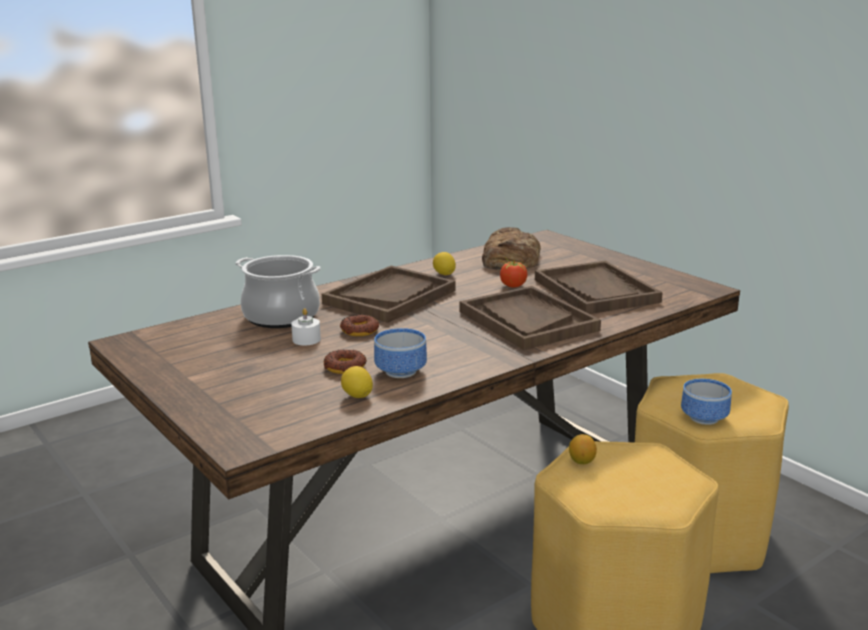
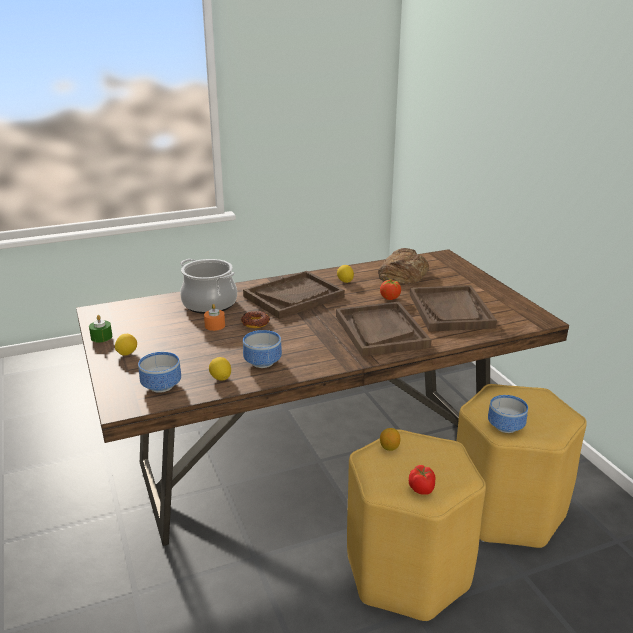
camera: 15 degrees right, 5 degrees up
white candle [291,308,321,345] -> orange candle [204,304,225,331]
donut [323,349,367,374] -> none
none -> green candle [89,315,113,343]
none -> lemon [115,334,137,356]
none -> bowl [138,352,181,393]
none -> tomato [409,465,435,495]

